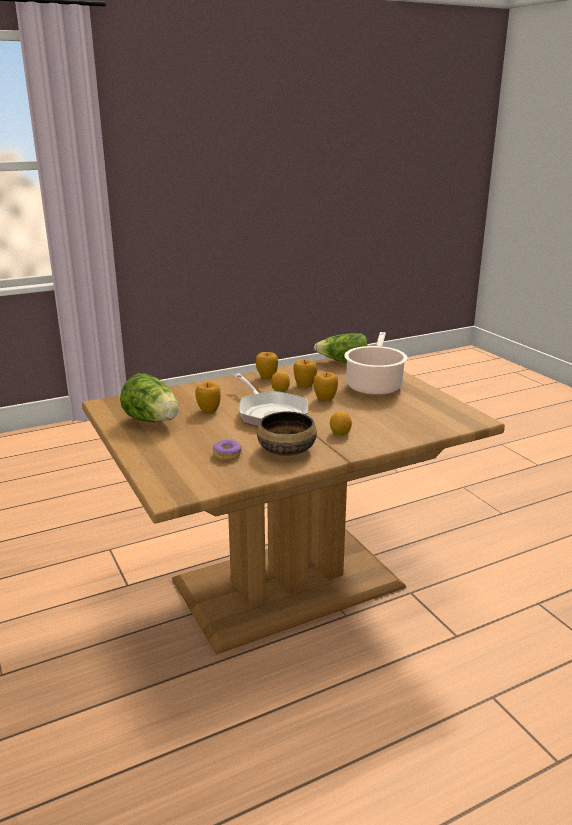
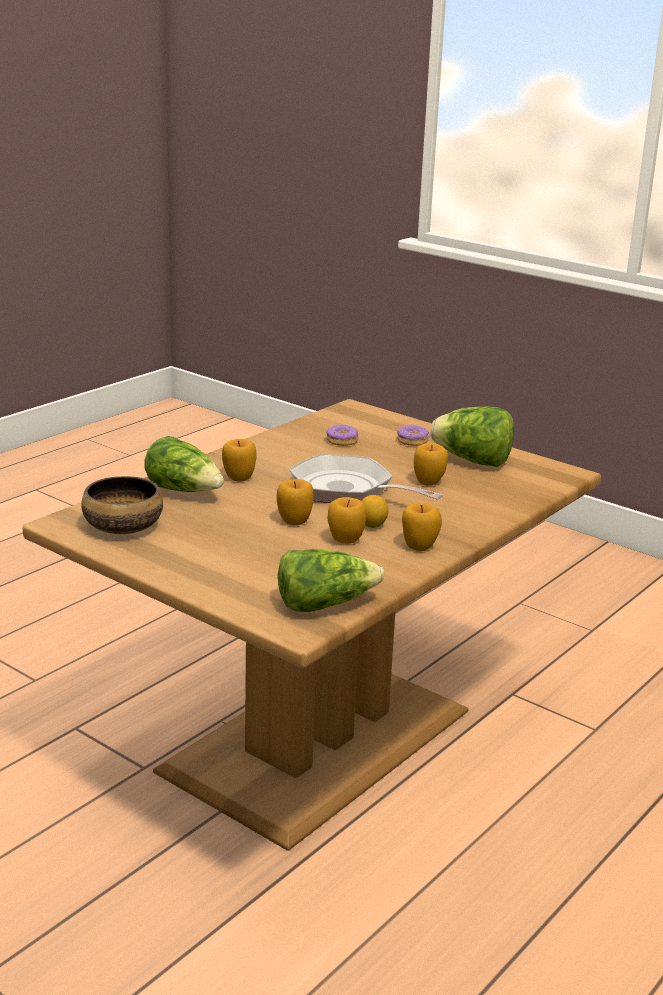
camera: 155 degrees right, 0 degrees up
bowl [257,412,317,456] -> bowl moved to [81,476,163,534]
lemon [330,411,352,436] -> apple [222,439,256,482]
cooking pot [344,332,408,395] -> none
none -> lettuce [144,436,224,492]
none -> donut [397,425,429,446]

